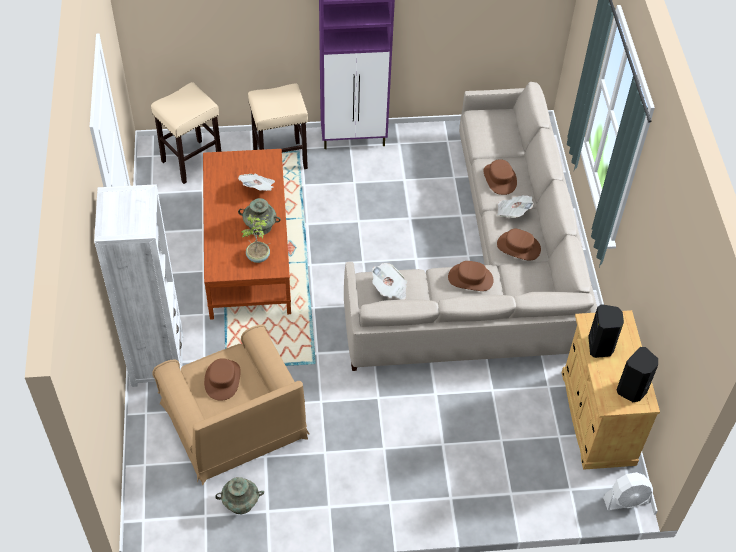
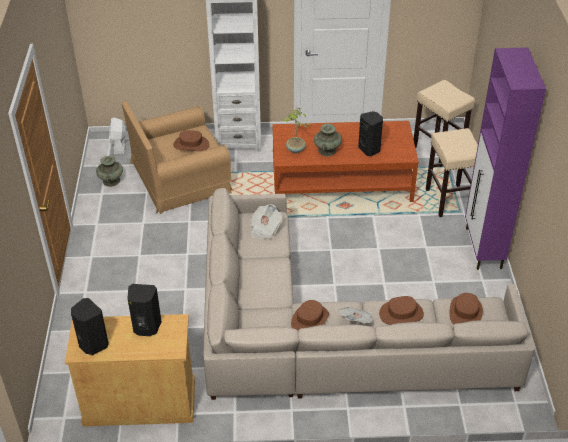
camera: 95 degrees right, 10 degrees down
newspaper [238,174,275,191] -> black speaker [358,111,383,156]
brown hat [448,261,494,291] -> brown hat moved to [450,293,483,325]
white fan [603,472,653,511] -> white fan moved to [109,117,125,155]

